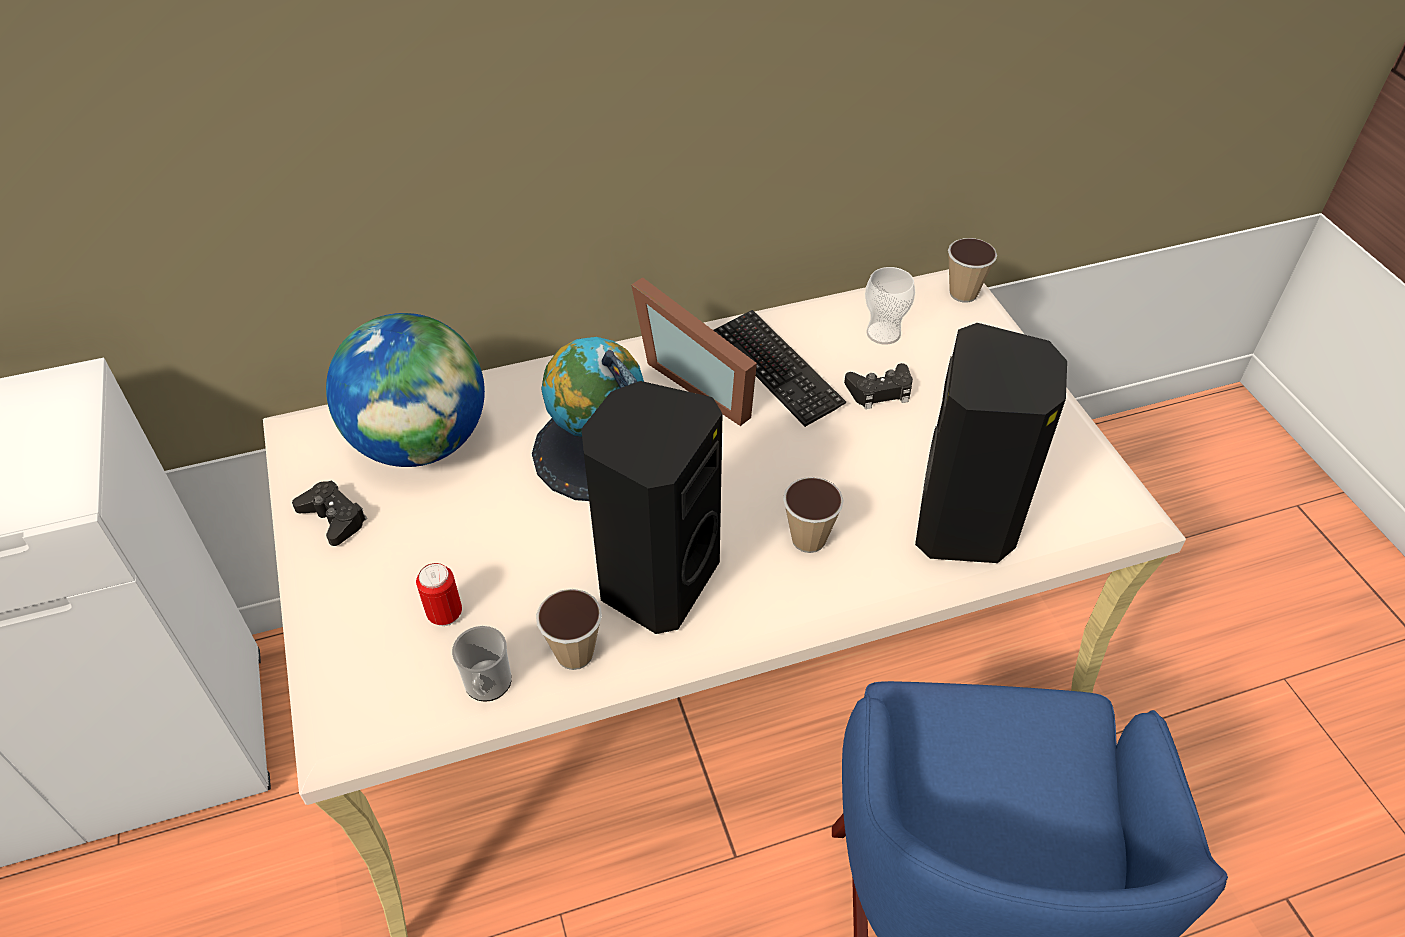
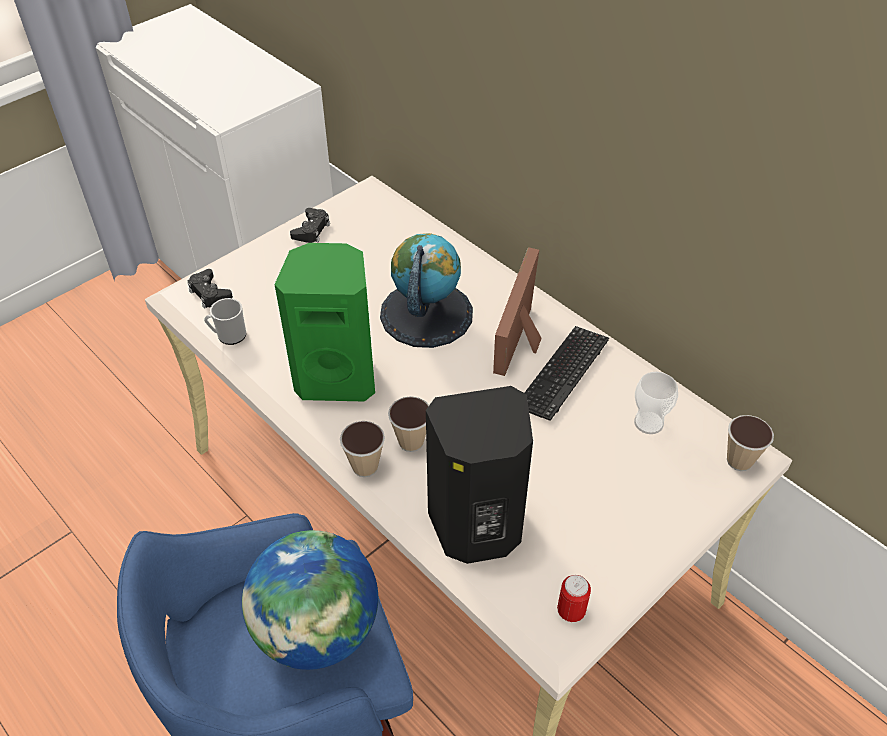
camera: 65 degrees right, 0 degrees up
globe [326,313,485,467] -> globe moved to [242,530,378,670]
can [416,563,462,626] -> can moved to [557,575,591,622]
cup [536,589,602,670] -> cup moved to [340,421,385,477]
black speaker [581,381,722,634] -> green speaker [275,243,375,402]
black game controller [844,363,913,409] -> black game controller moved to [188,269,233,309]

